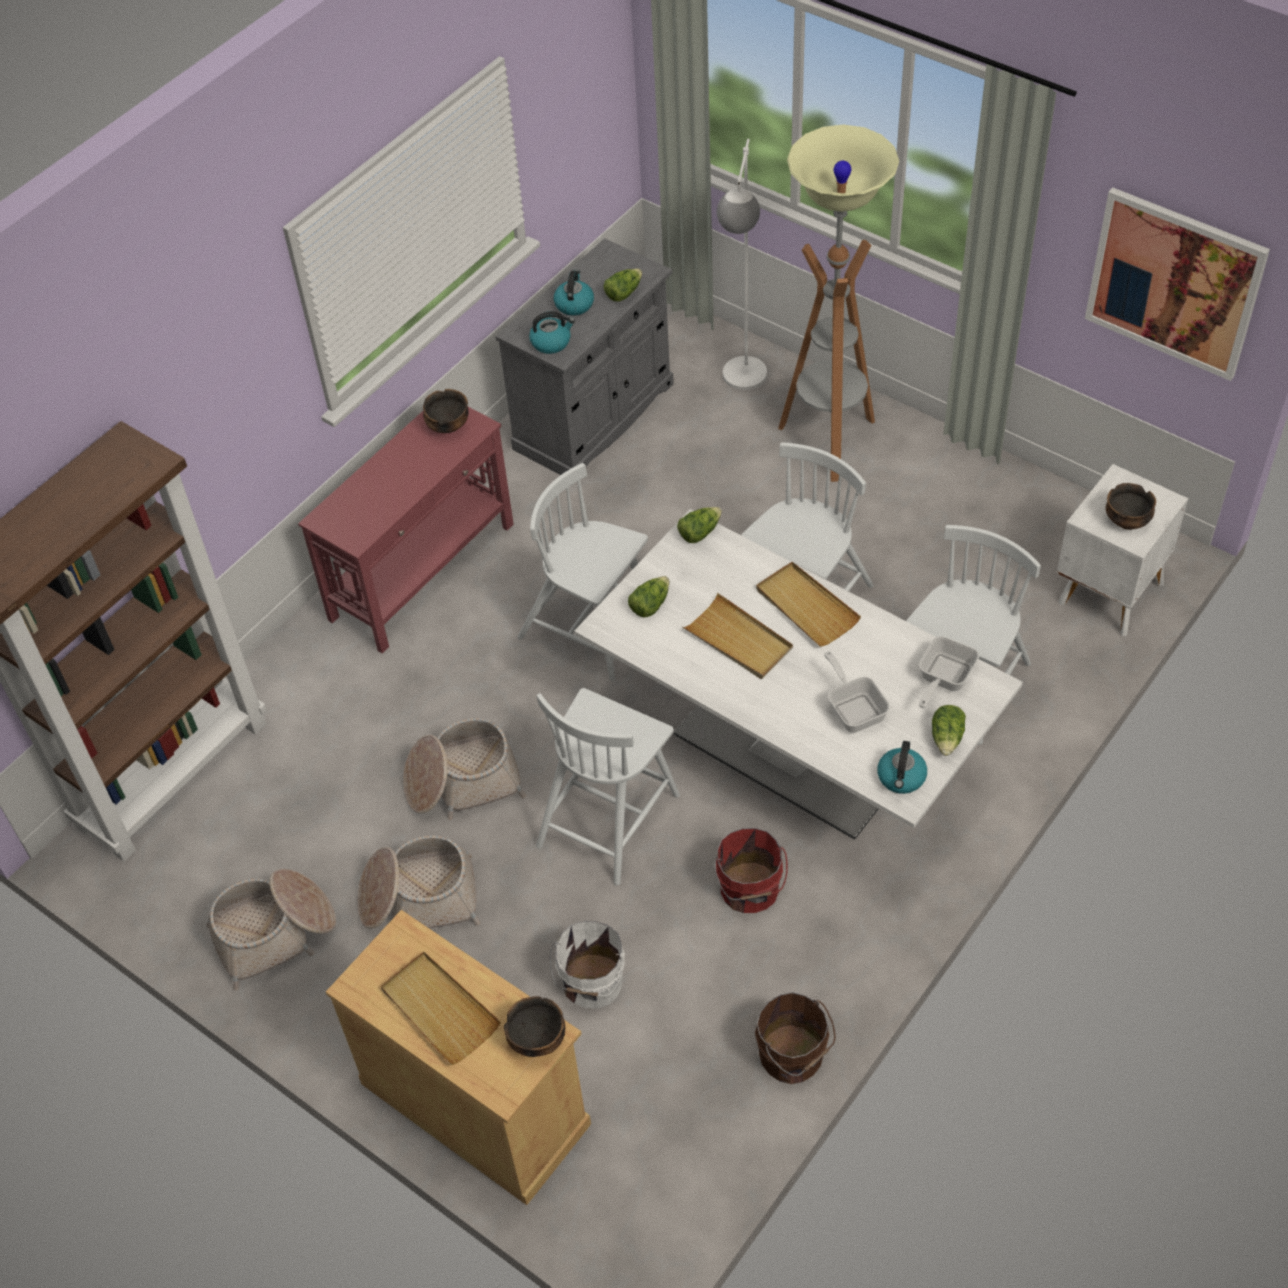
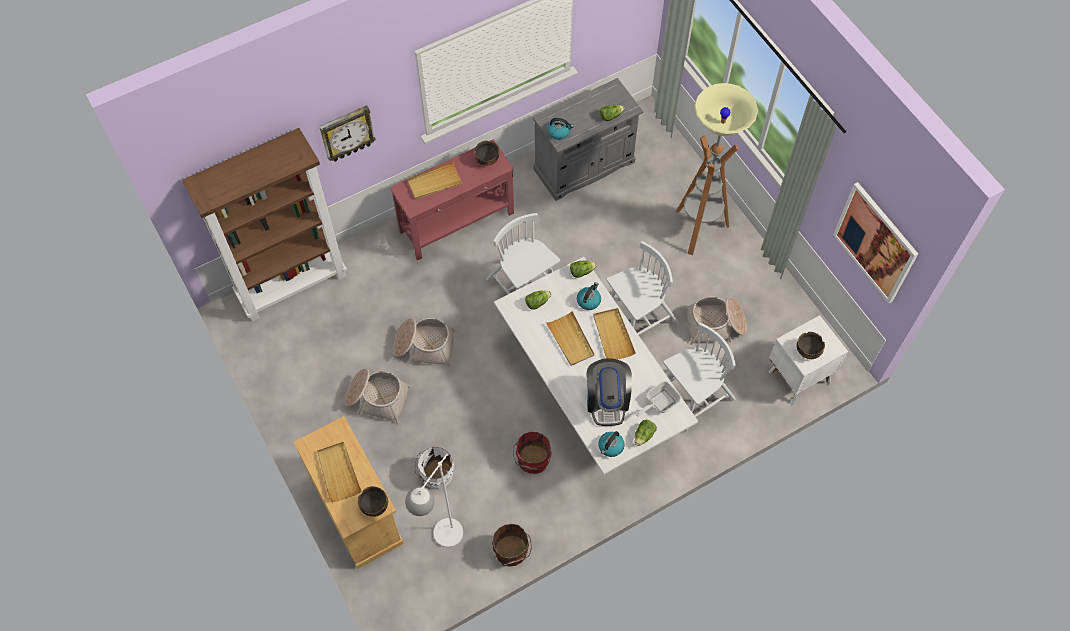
camera: 20 degrees right, 10 degrees up
basket [206,869,336,991] -> basket moved to [685,296,747,345]
white chair [536,688,680,885] -> none
kettle [554,270,594,316] -> kettle moved to [577,282,601,310]
white floor lamp [717,139,767,390] -> white floor lamp moved to [405,454,463,548]
frying pan [824,652,890,733] -> coffee machine [586,358,632,426]
none -> wall clock [319,105,376,162]
none -> beige tray [407,162,463,199]

